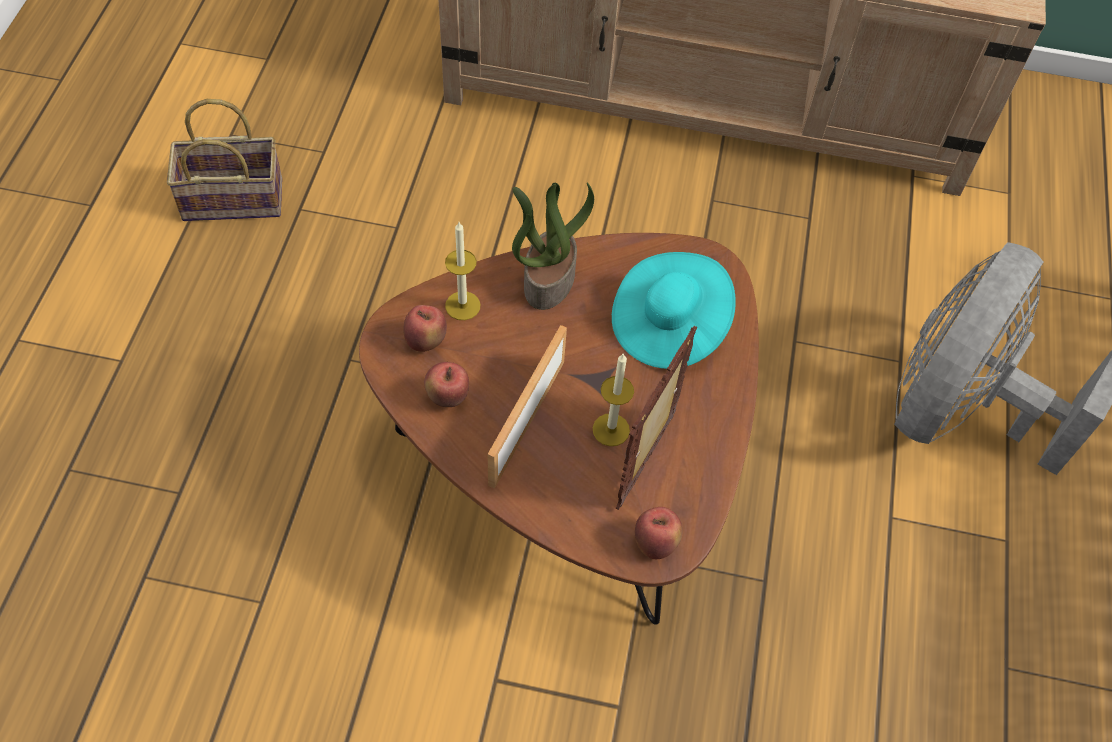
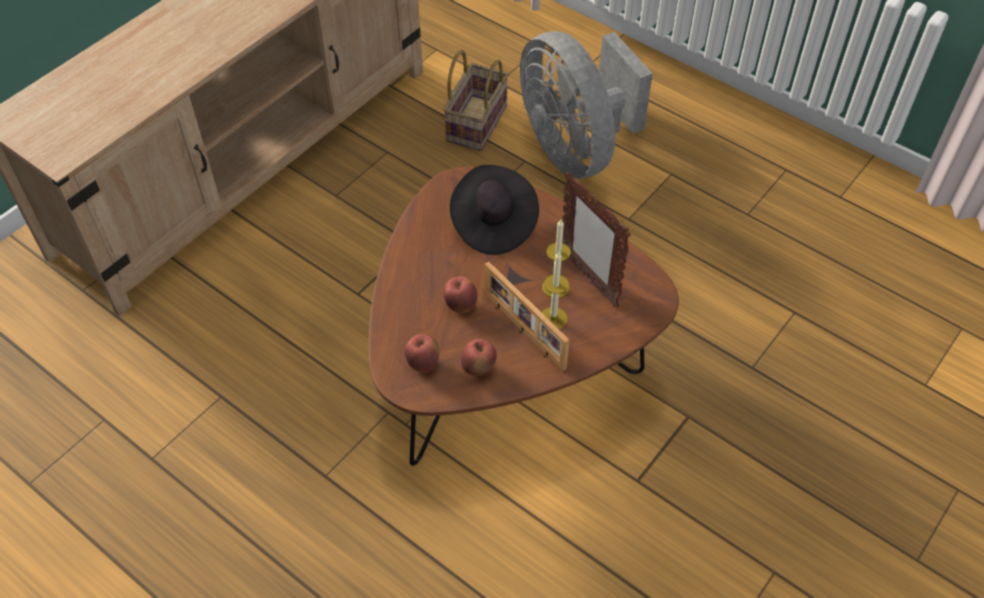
camera: 60 degrees left, 5 degrees down
basket [167,99,282,221] -> basket moved to [443,50,509,151]
candle [445,222,480,320] -> candle moved to [542,252,569,329]
potted plant [512,183,594,310] -> none
turquoise hat [612,252,736,369] -> black hat [450,165,539,255]
apple [635,507,683,559] -> apple moved to [444,276,477,313]

